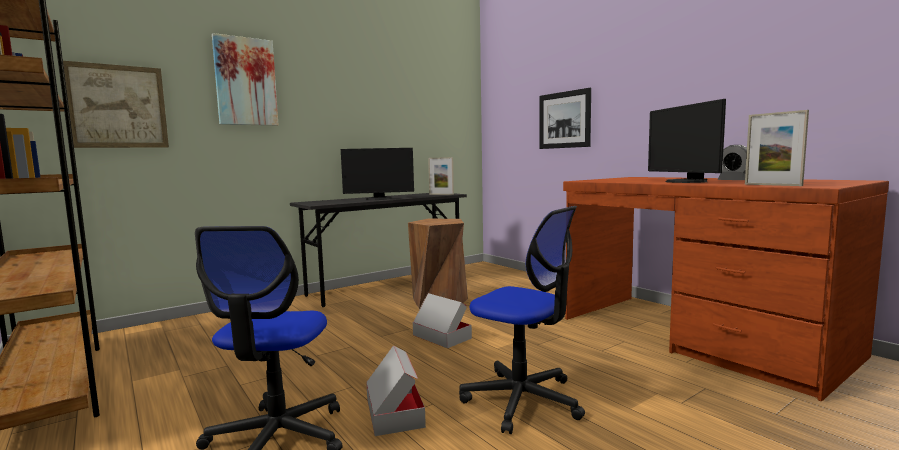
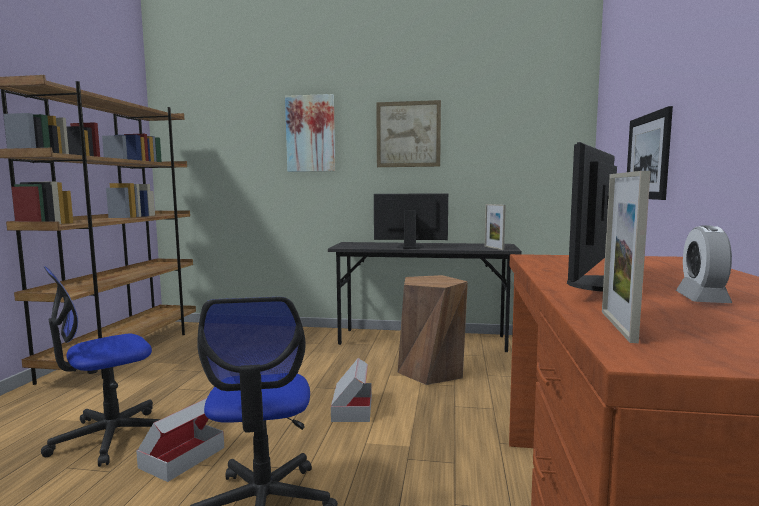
camera: 45 degrees right, 0 degrees up
picture [63,61,169,148] -> picture moved to [376,100,441,167]
monitor [341,148,414,200] -> monitor turned 150 degrees clockwise [374,193,448,249]

